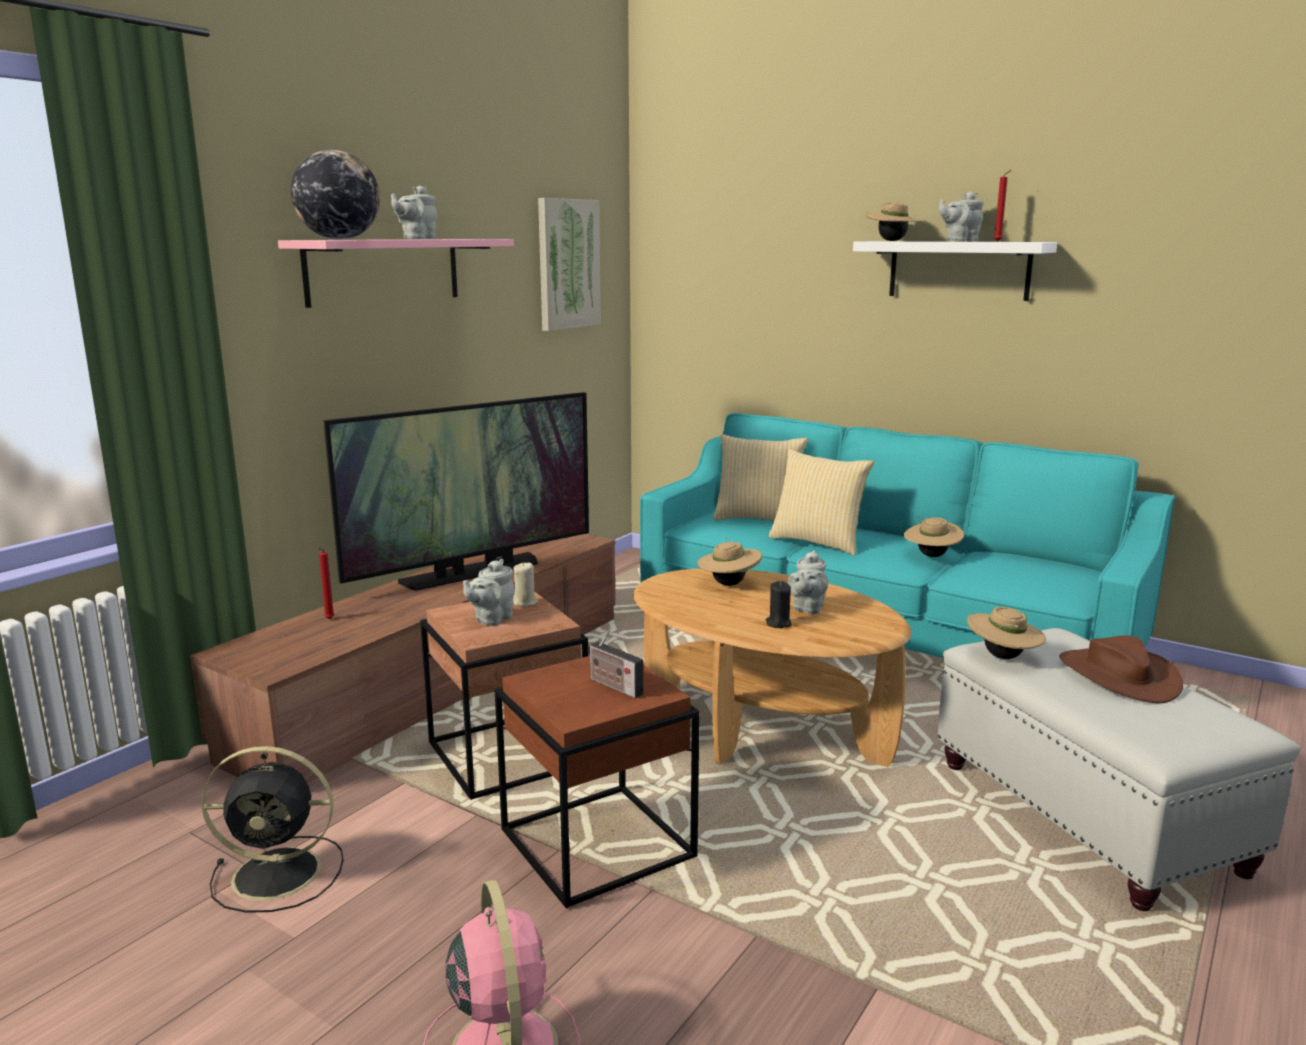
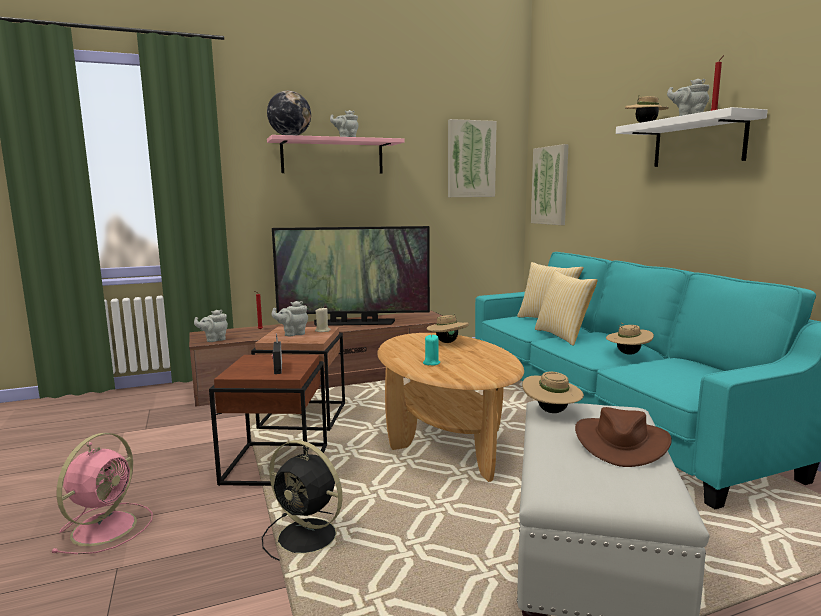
camera: 35 degrees right, 5 degrees down
black fan [201,746,344,913] -> black fan moved to [262,440,343,561]
black candle [766,581,792,628] -> turquoise candle [423,334,440,366]
grey teapot [788,550,828,614] -> grey teapot moved to [194,310,228,342]
none -> picture [531,144,569,225]

